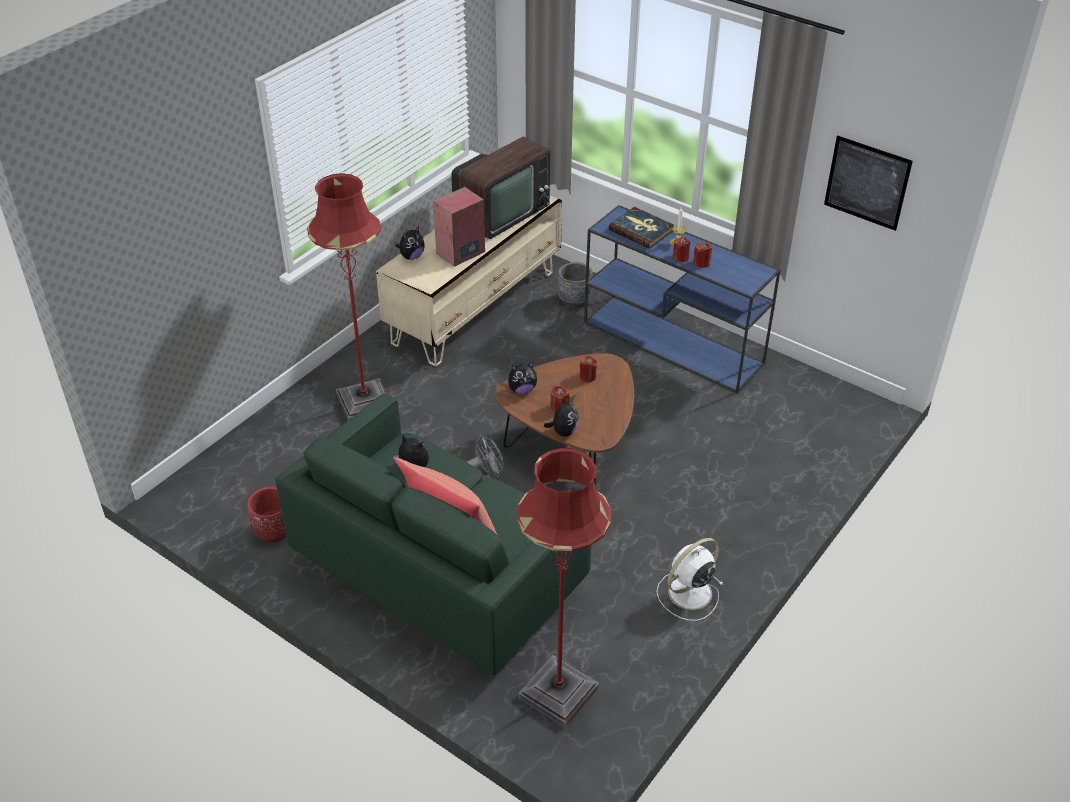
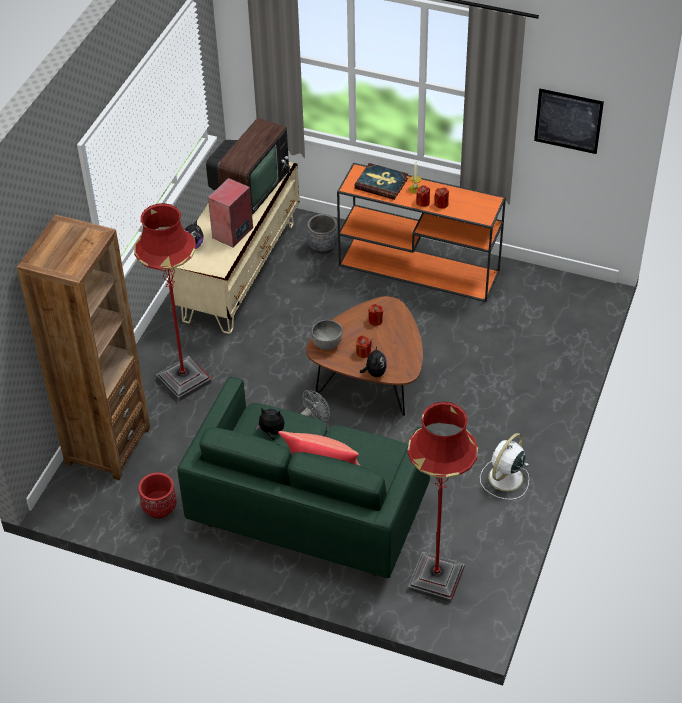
camera: 15 degrees left, 5 degrees up
plush toy [508,362,537,394] -> grey bowl [311,320,343,350]
blue console table [584,205,781,393] -> orange console table [337,163,506,302]
none -> brown bookcase [17,215,150,480]

